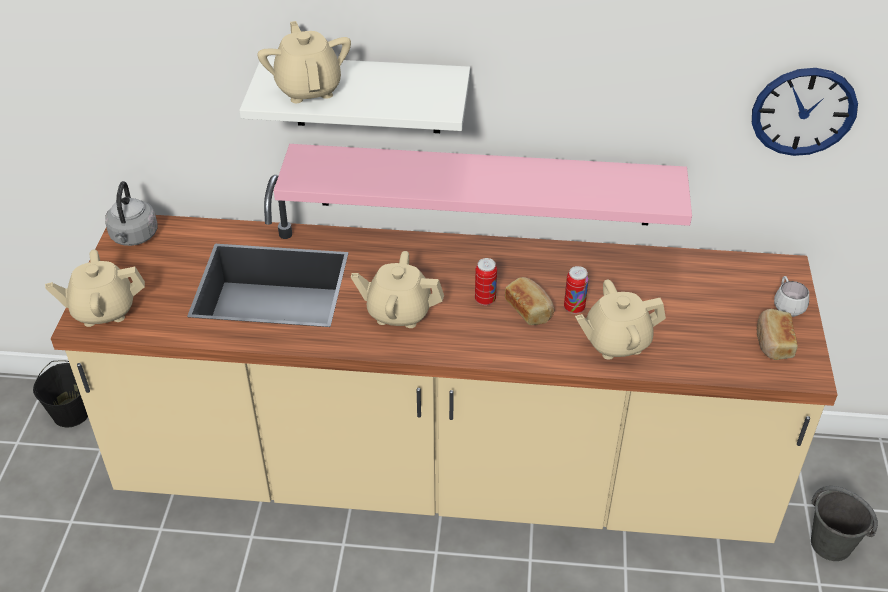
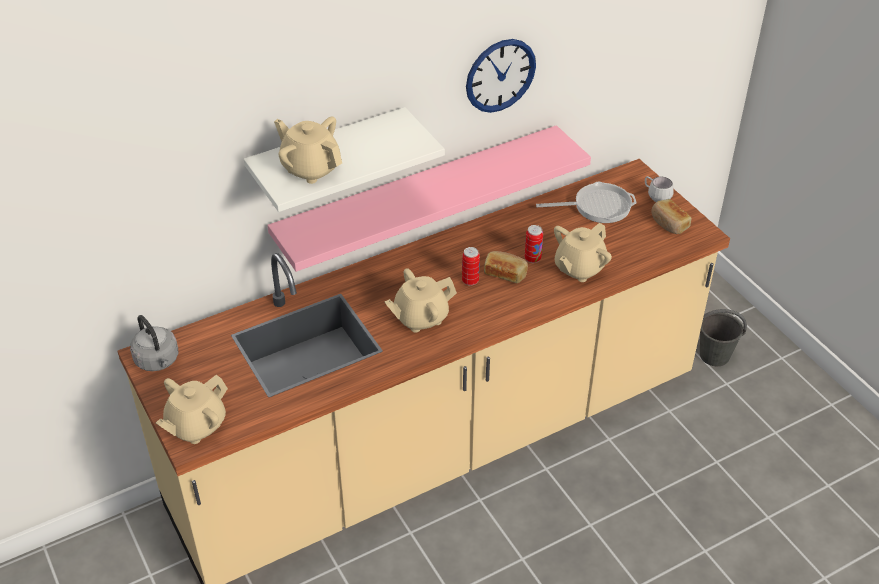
camera: 35 degrees left, 0 degrees up
black bucket [33,360,88,427] -> none
wall clock [752,68,858,156] -> wall clock moved to [466,39,536,113]
none -> frying pan [536,182,637,223]

